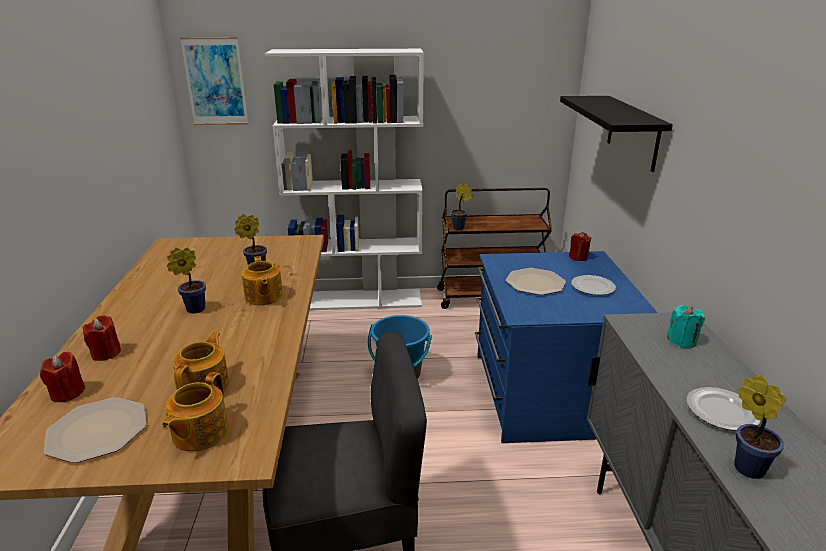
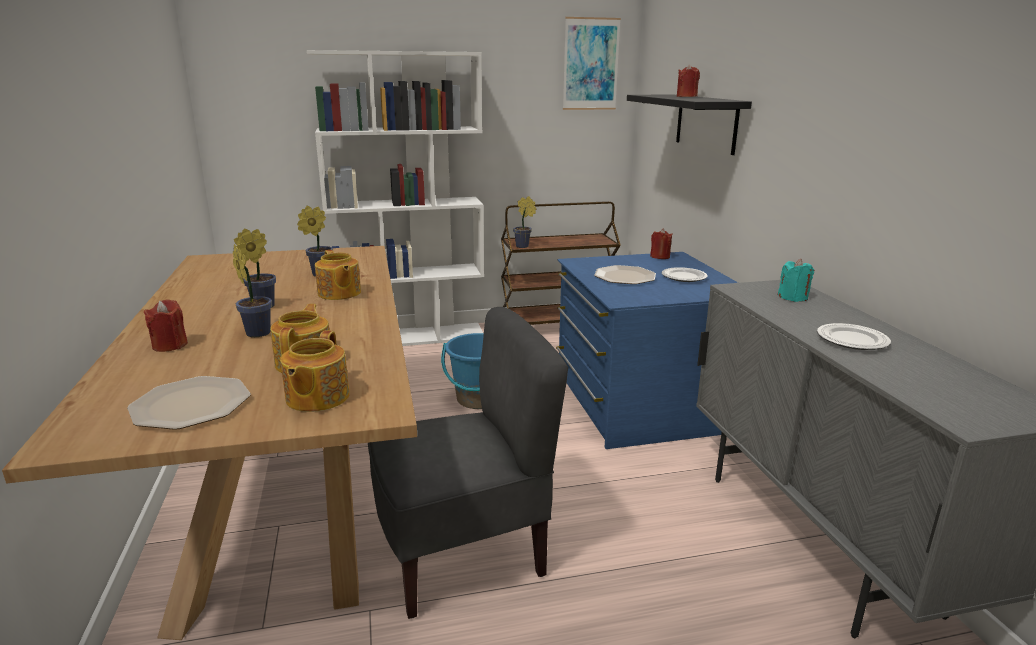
camera: 10 degrees left, 5 degrees down
red candle [40,352,85,403] -> red candle moved to [677,64,700,97]
picture [180,37,248,125] -> picture moved to [563,17,621,110]
potted plant [734,375,786,479] -> potted plant moved to [233,244,272,337]

